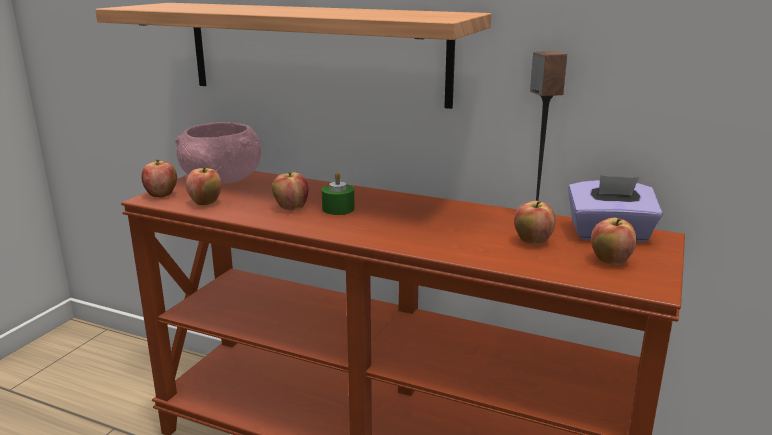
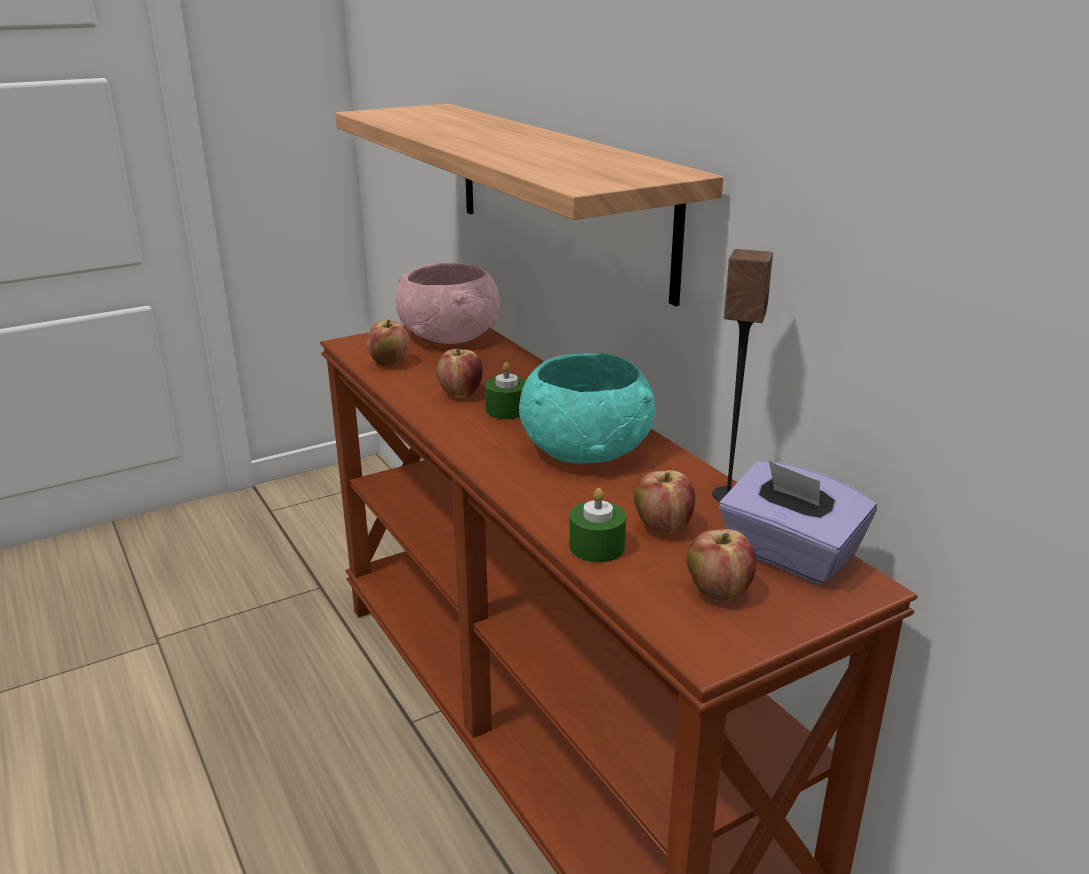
camera: 35 degrees right, 5 degrees up
apple [141,159,177,197] -> none
none -> turquoise bowl [519,353,655,464]
none -> green candle [569,488,626,562]

